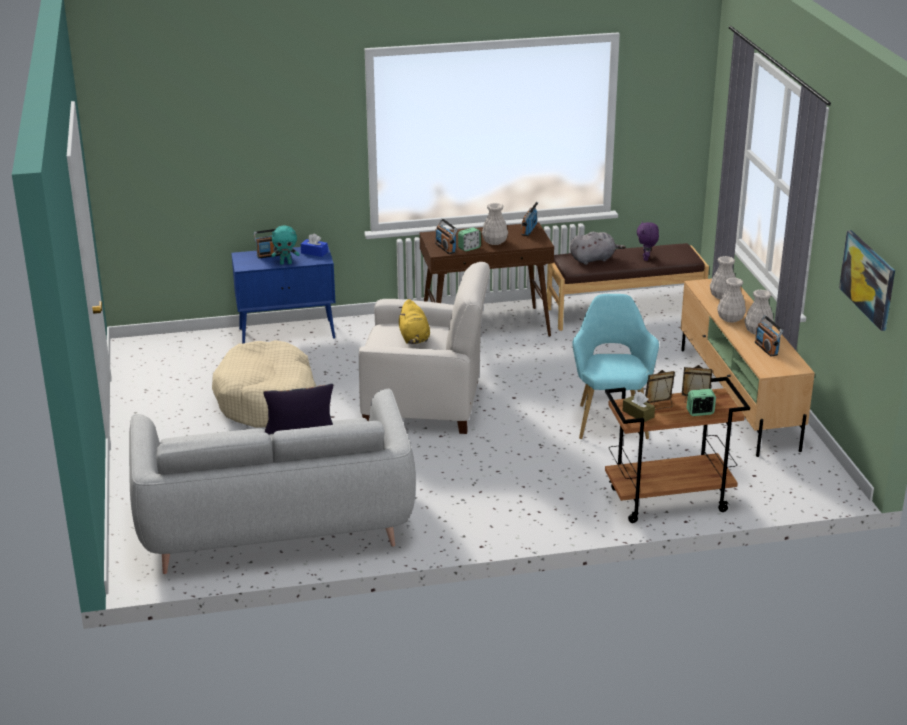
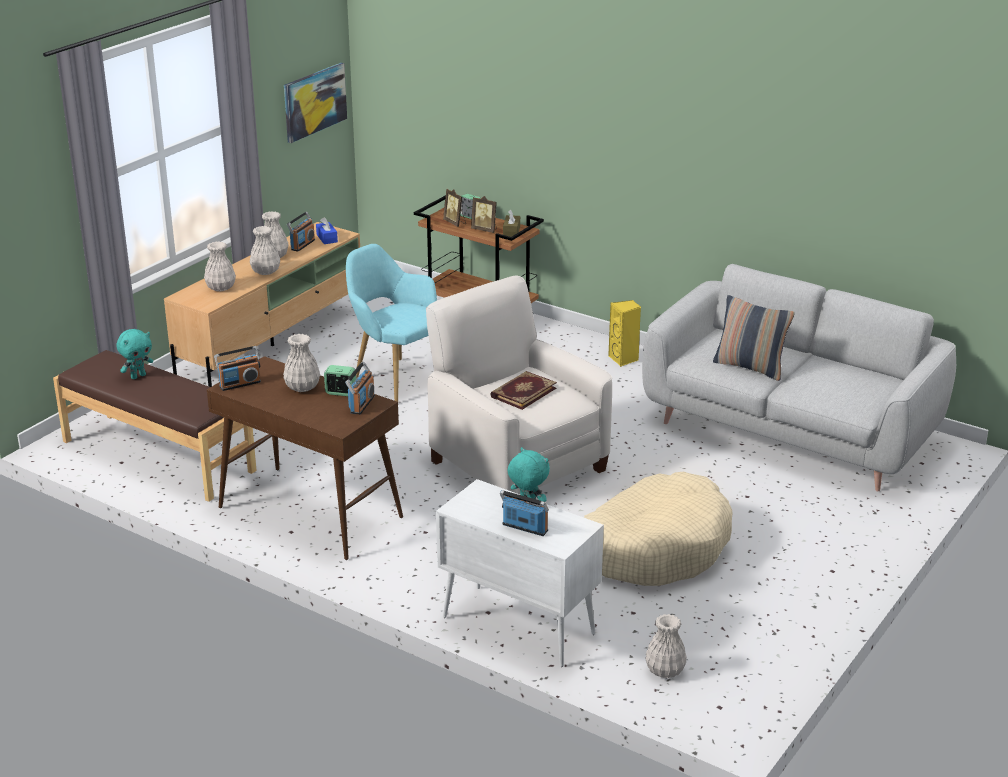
camera: 135 degrees left, 0 degrees up
blue cabinet [231,247,335,343] -> white cabinet [436,479,604,667]
blue tissue box [301,234,328,257] -> blue tissue box moved to [316,217,338,244]
yellow plush toy [399,299,430,344] -> book [490,371,557,410]
grey plush toy [570,232,626,265] -> none
turquoise armchair [572,294,659,439] -> turquoise armchair turned 90 degrees clockwise [346,244,437,402]
purple plush toy [637,221,659,261] -> turquoise plush toy [116,329,153,379]
none -> yellow speaker [608,300,641,367]
none -> white vase [645,614,687,678]

